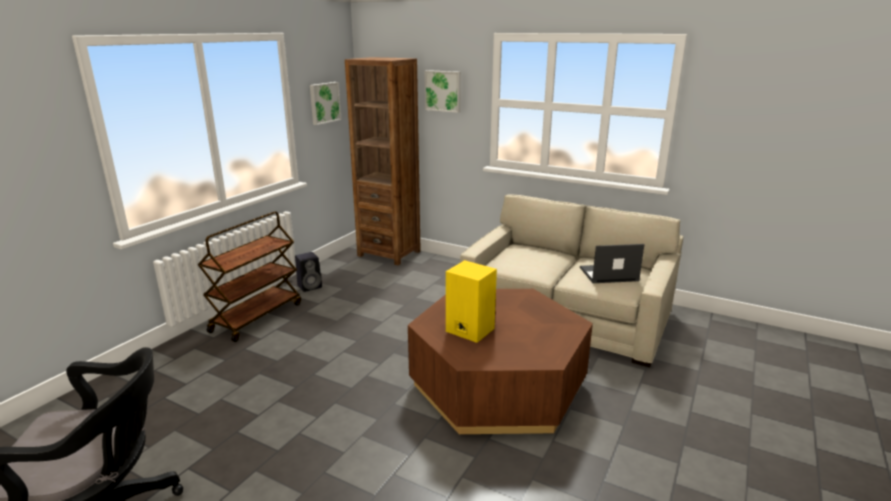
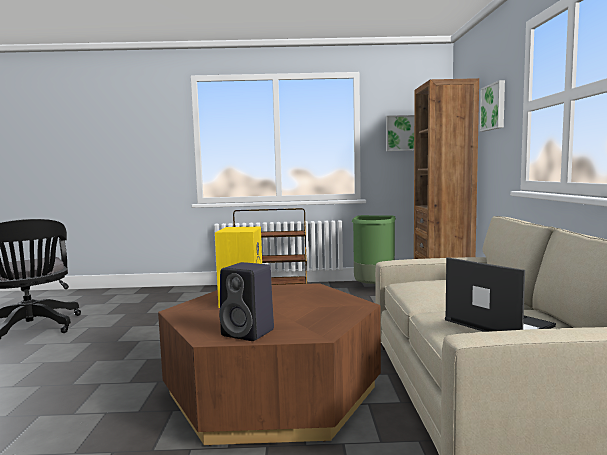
camera: 60 degrees right, 15 degrees down
black speaker [295,252,322,292] -> black speaker moved to [219,262,274,341]
none -> green trash can [352,215,396,284]

